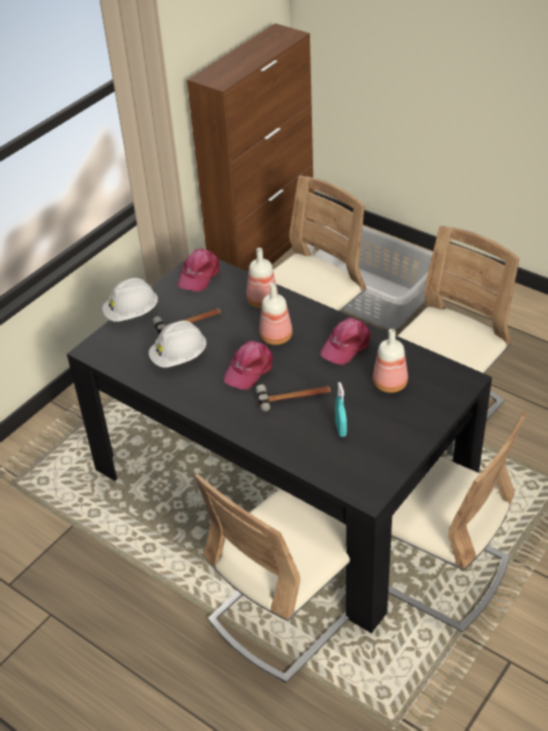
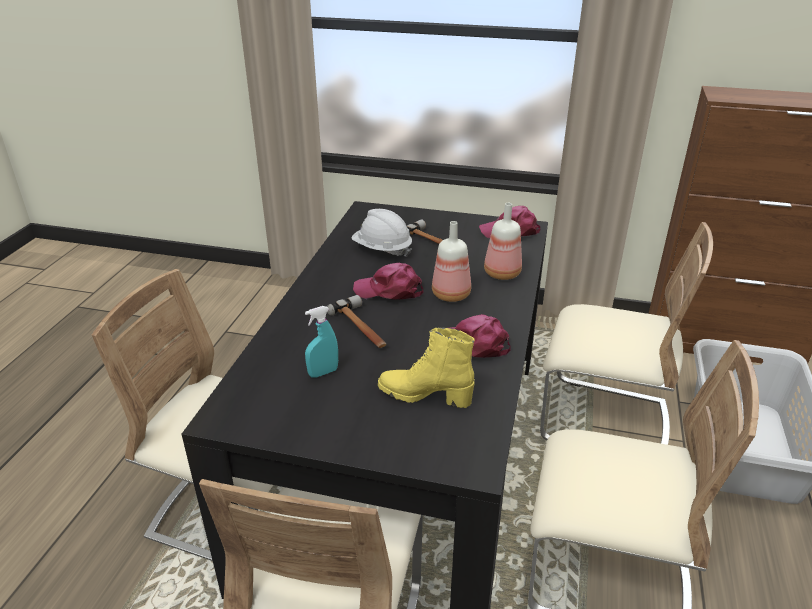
camera: 65 degrees right, 10 degrees down
white hard hat [102,278,158,322] -> none
bottle [373,329,408,393] -> yellow boot [378,327,475,408]

